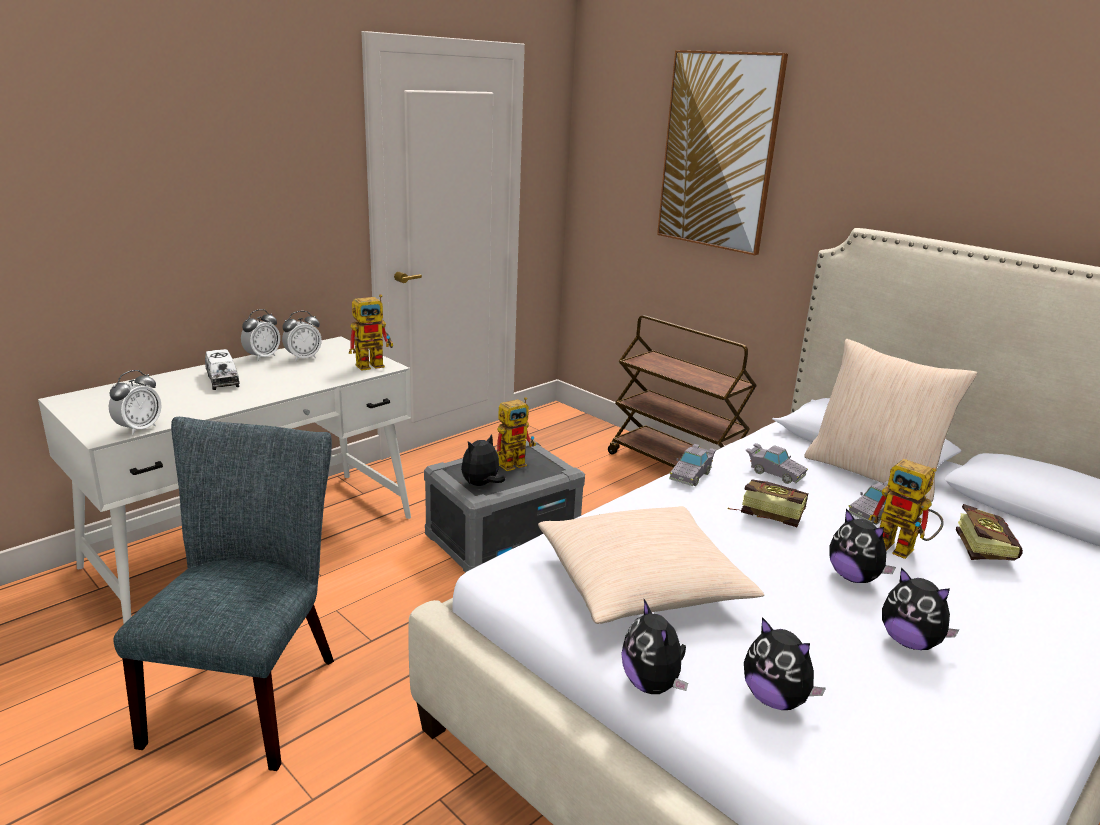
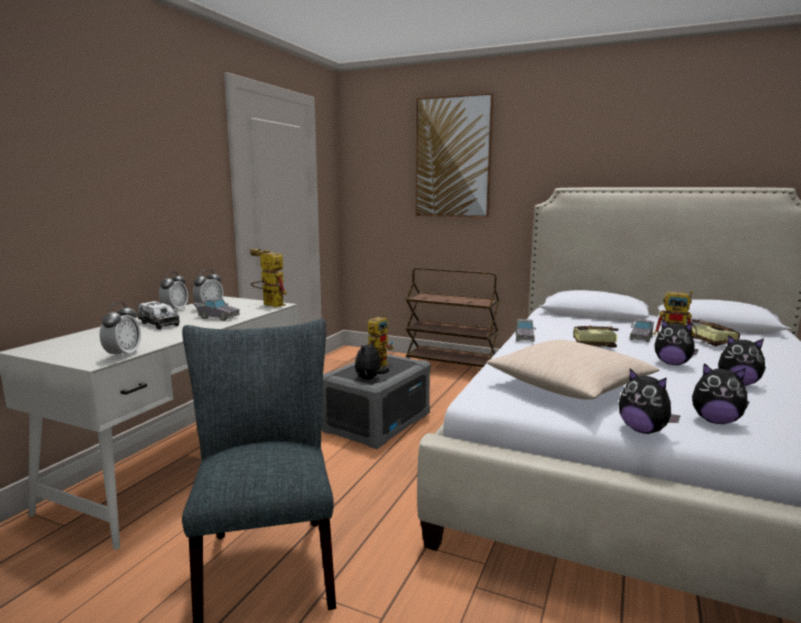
camera: 20 degrees left, 10 degrees down
toy robot [349,294,393,371] -> toy robot turned 90 degrees counterclockwise [251,250,287,308]
grey toy car [746,443,808,484] -> grey toy car moved to [192,298,240,321]
beige pillow [804,339,978,503] -> none

